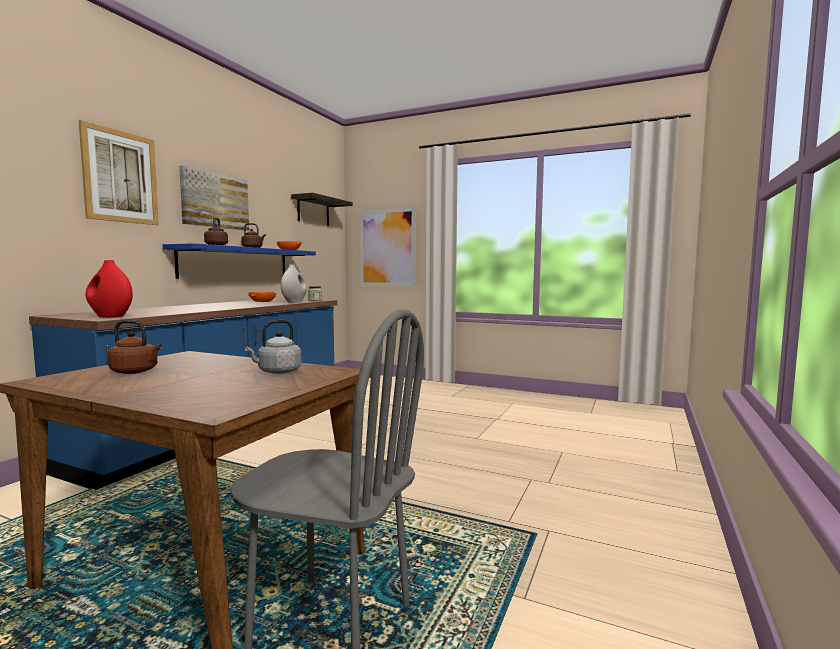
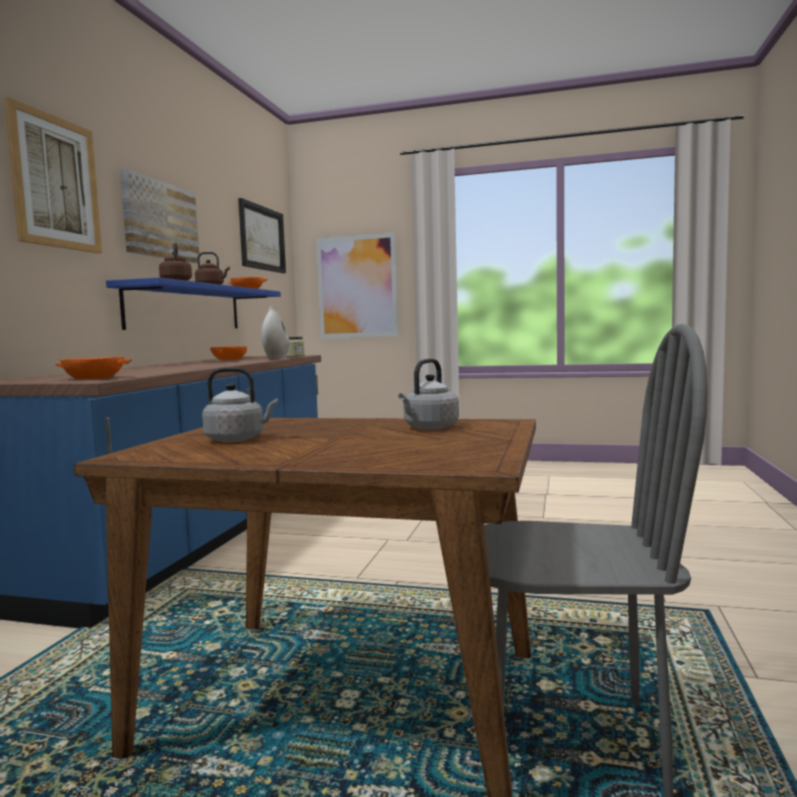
camera: 10 degrees left, 0 degrees up
red vase [85,260,133,317] -> orange bowl [55,357,132,379]
brown kettle [108,320,162,374] -> grey kettle [202,367,278,442]
shelf [291,193,353,226] -> picture [238,198,286,273]

